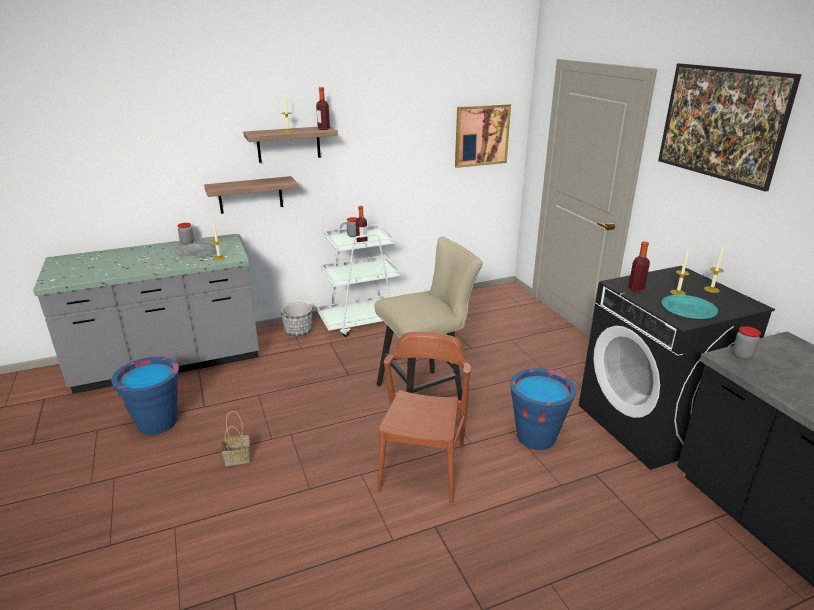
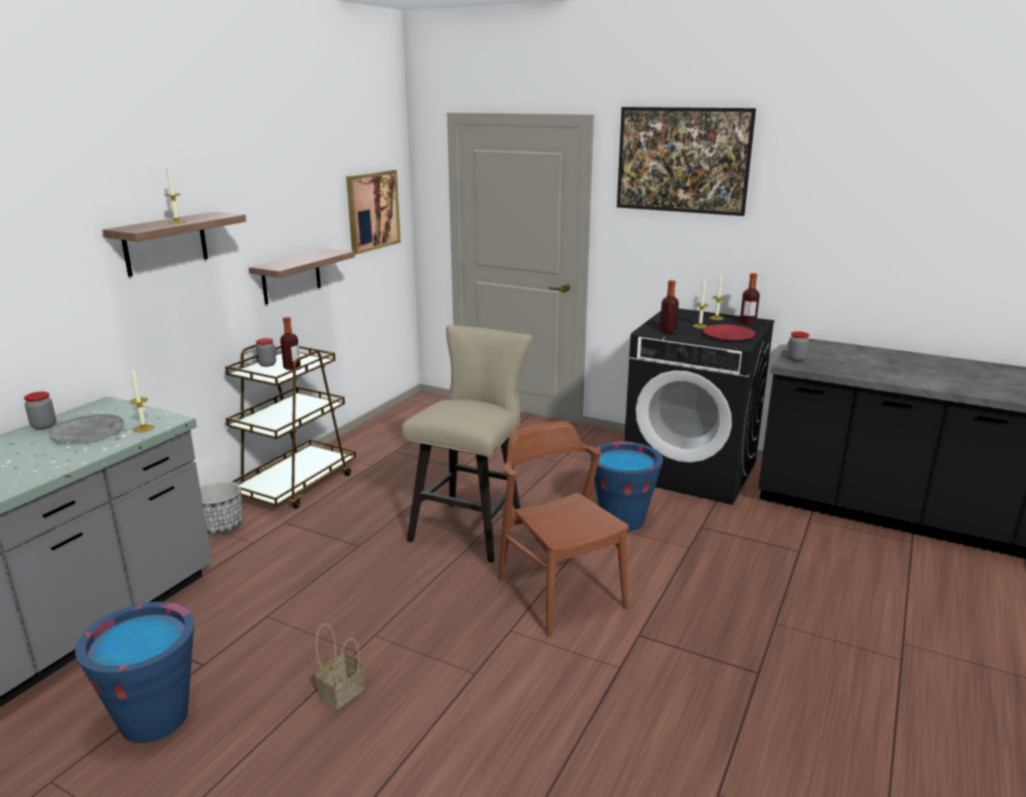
camera: 40 degrees left, 5 degrees down
shelf [204,176,298,214] -> shelf moved to [249,248,355,305]
bottle [316,87,330,130] -> bottle moved to [740,273,760,324]
white cart [317,221,400,337] -> brown cart [225,344,356,509]
turquoise plate [662,295,718,319] -> red plate [703,324,755,340]

